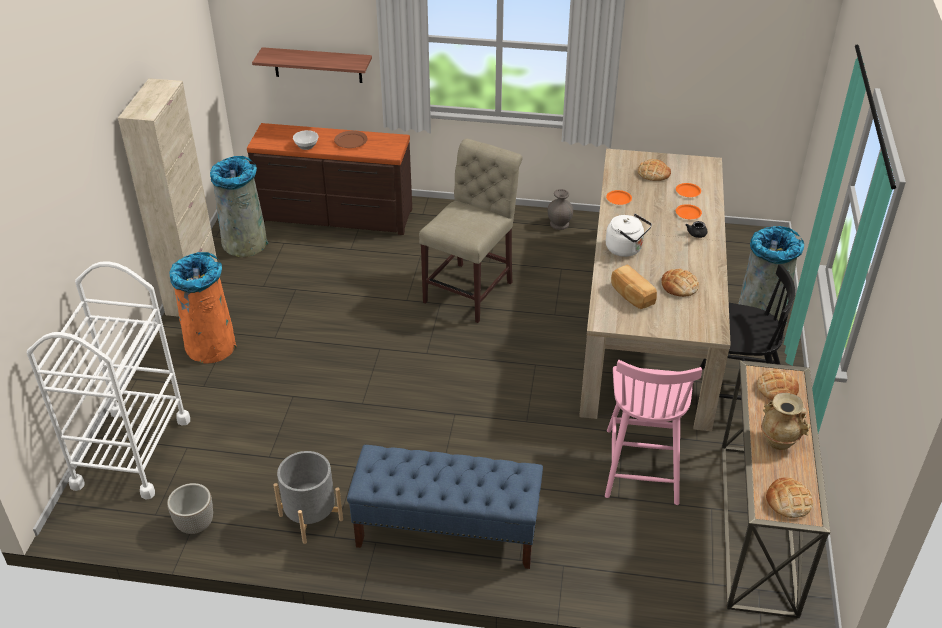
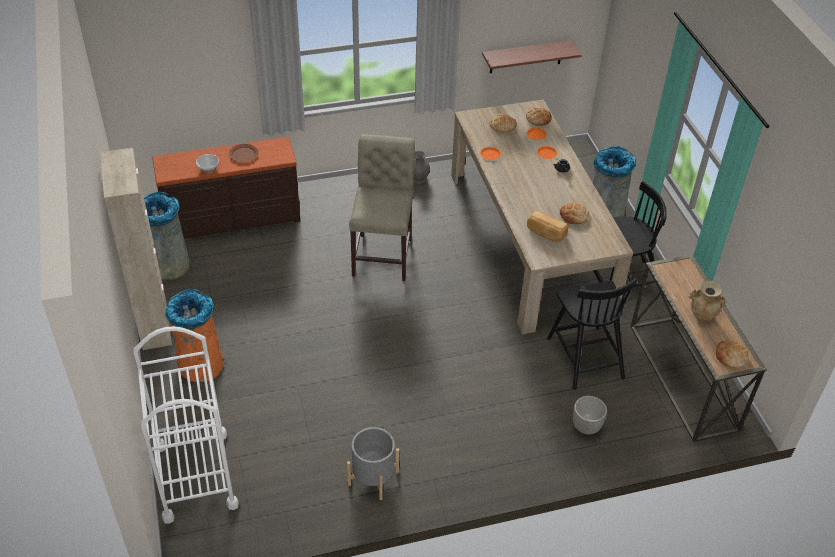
camera: 25 degrees left, 5 degrees up
planter [167,483,213,534] -> planter moved to [573,396,607,434]
shelf [252,47,372,83] -> shelf moved to [482,40,582,73]
blue bench [347,445,543,569] -> none
pink chair [605,360,702,505] -> black chair [547,278,638,390]
white kettle [606,214,652,257] -> none
bread [757,369,799,401] -> bread moved to [526,107,552,126]

